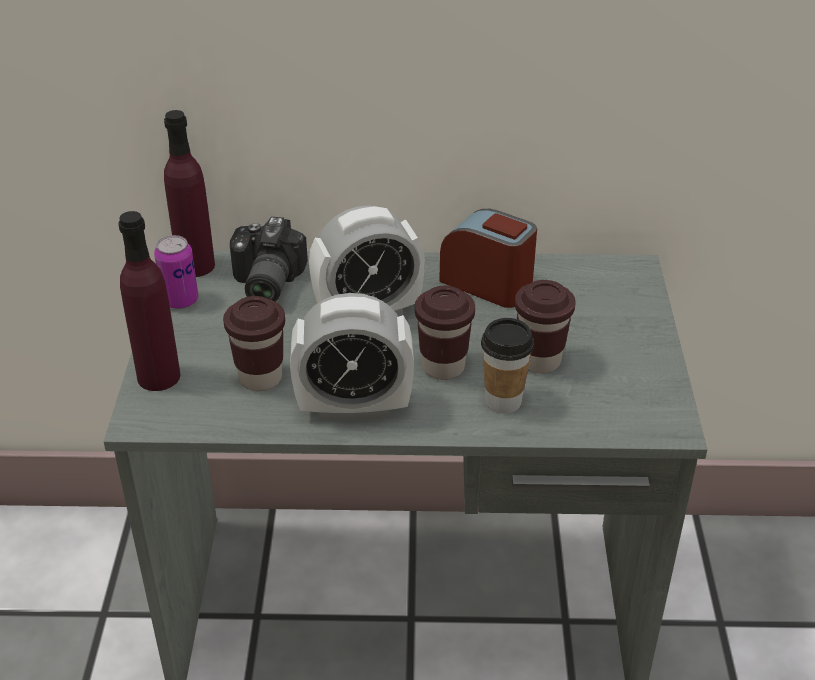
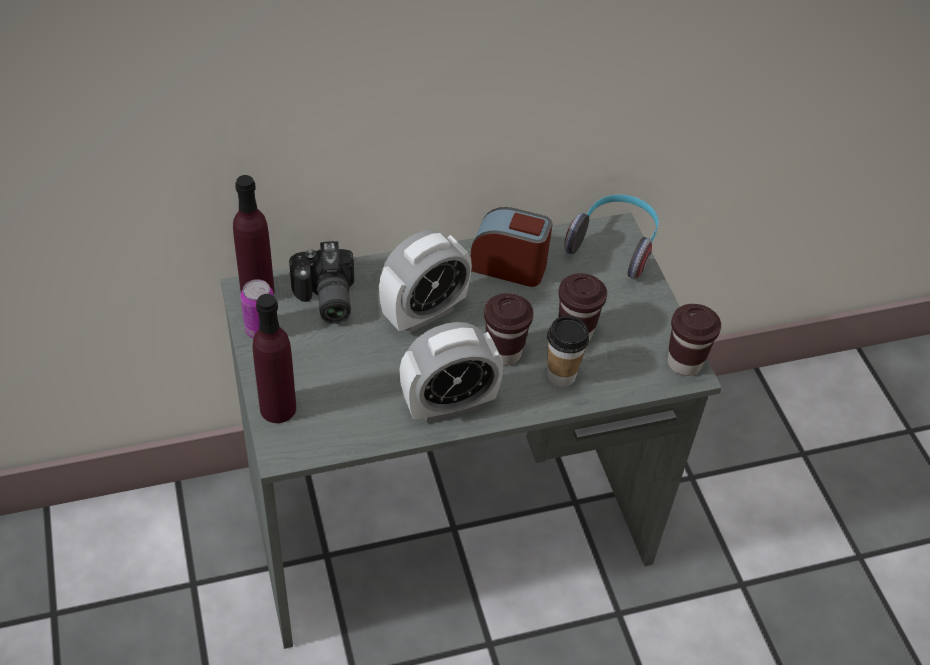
camera: 20 degrees left, 10 degrees up
brown cup [223,296,285,391] -> brown cup moved to [668,304,721,376]
none -> headphones [564,195,659,279]

